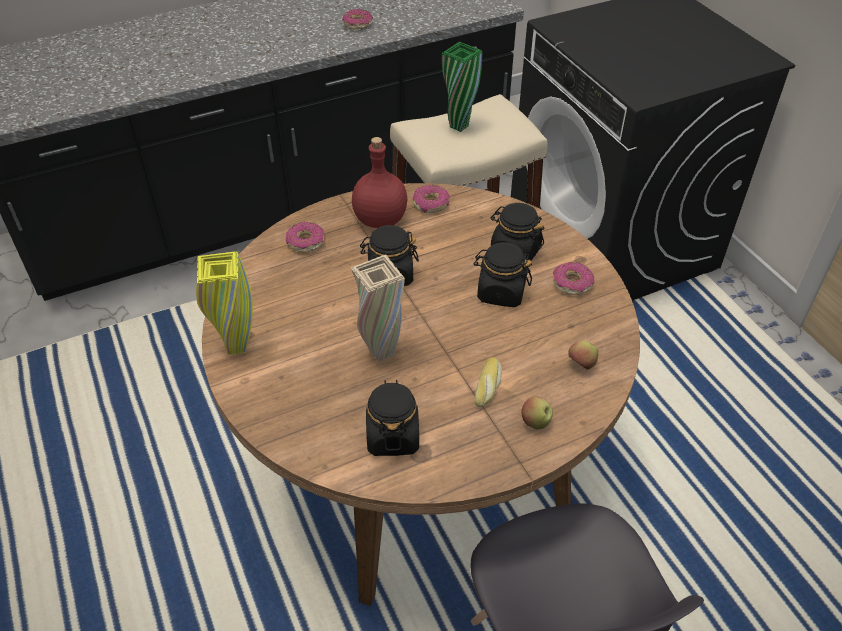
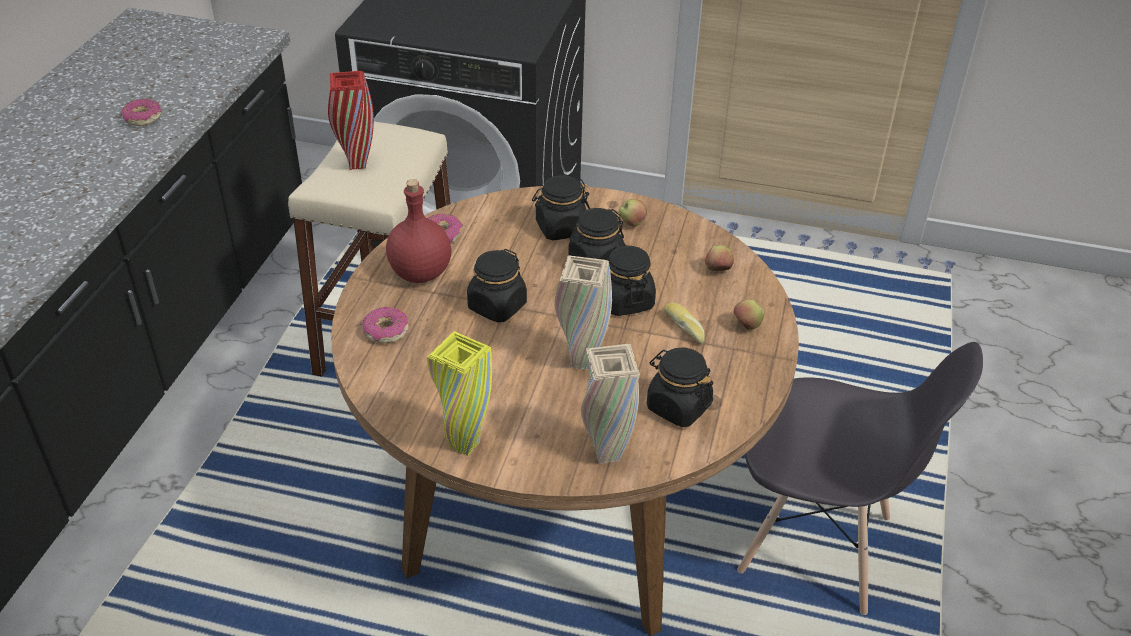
camera: 50 degrees left, 5 degrees down
green vase [441,42,482,132] -> red vase [328,71,374,170]
donut [553,262,594,295] -> apple [619,199,647,227]
none -> beige vase [581,344,640,464]
none -> black jar [607,245,656,316]

